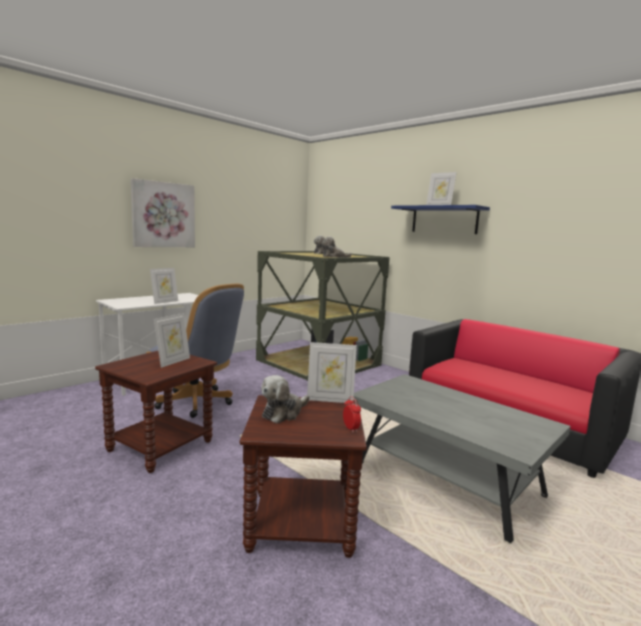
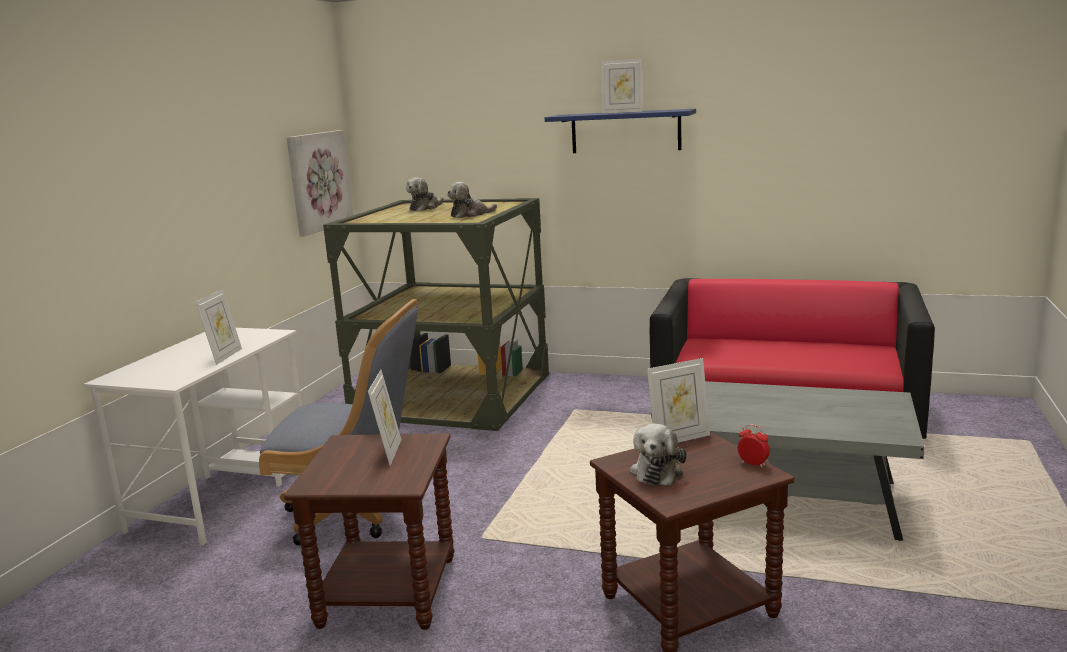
camera: 25 degrees left, 5 degrees up
picture [131,178,195,247] -> picture moved to [287,130,353,237]

